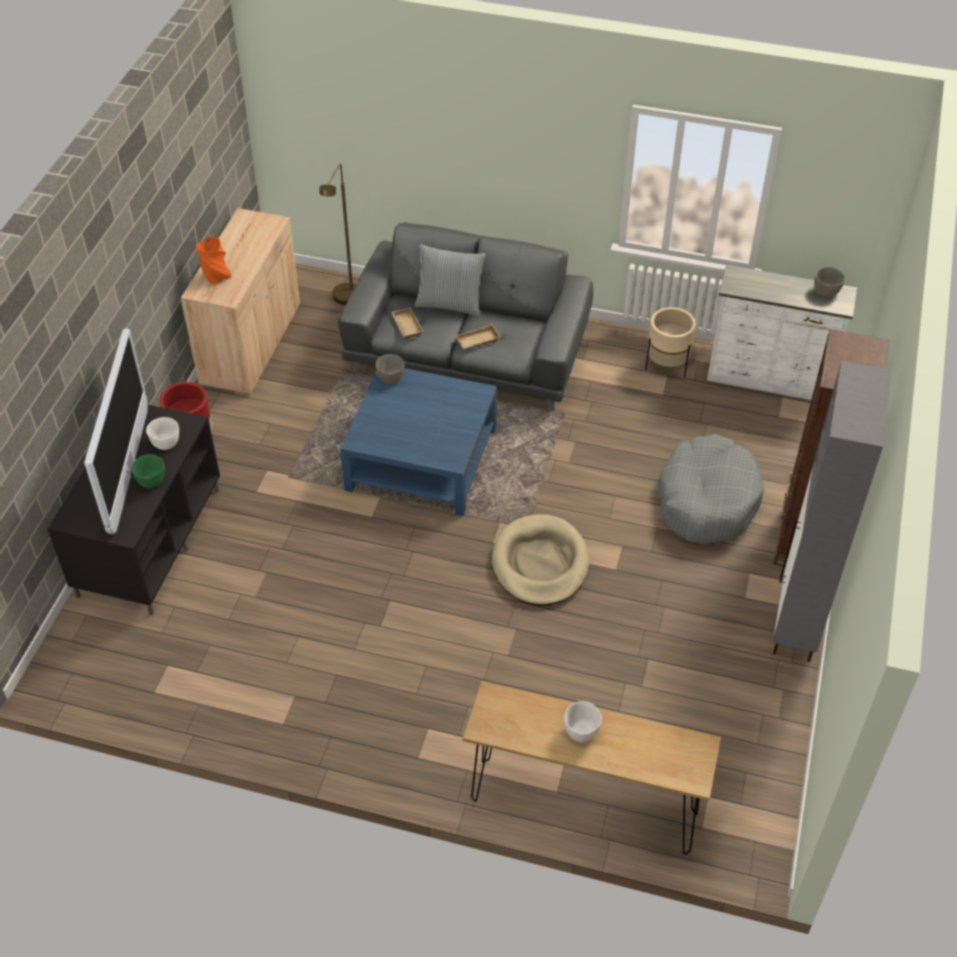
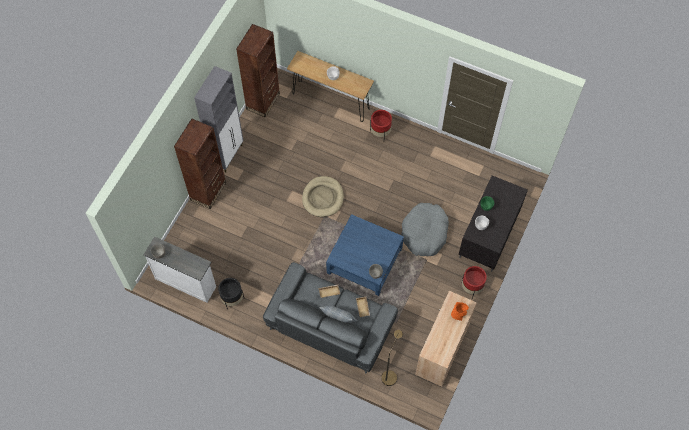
camera: 170 degrees left, 15 degrees up
television [84,328,148,534] -> none
beige planter [645,307,696,377] -> black planter [218,278,244,310]
grey dog bed [658,434,764,544] -> grey dog bed moved to [401,203,449,256]
none -> brown bookcase [236,24,280,118]
none -> red planter [370,110,392,138]

